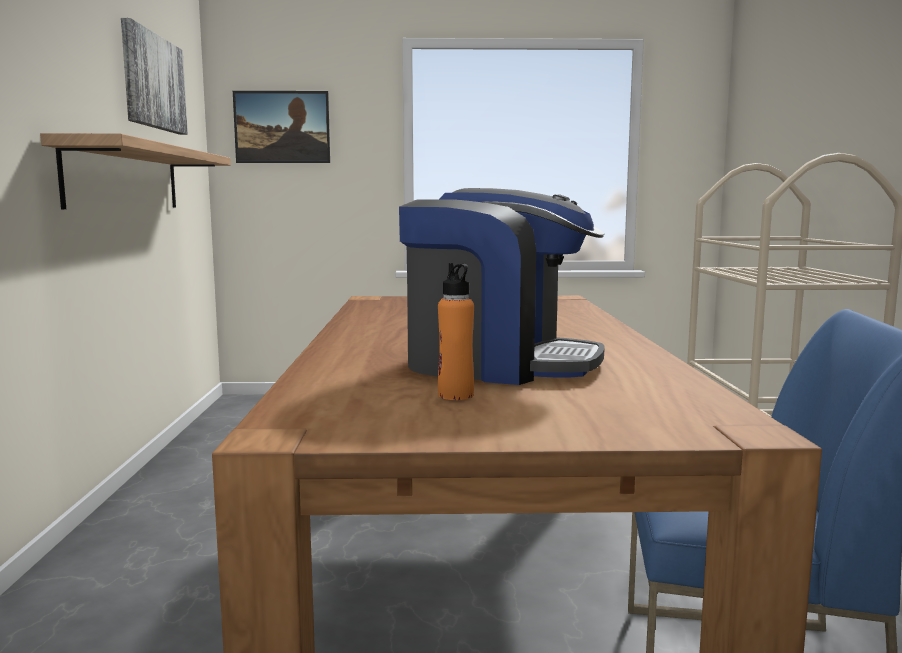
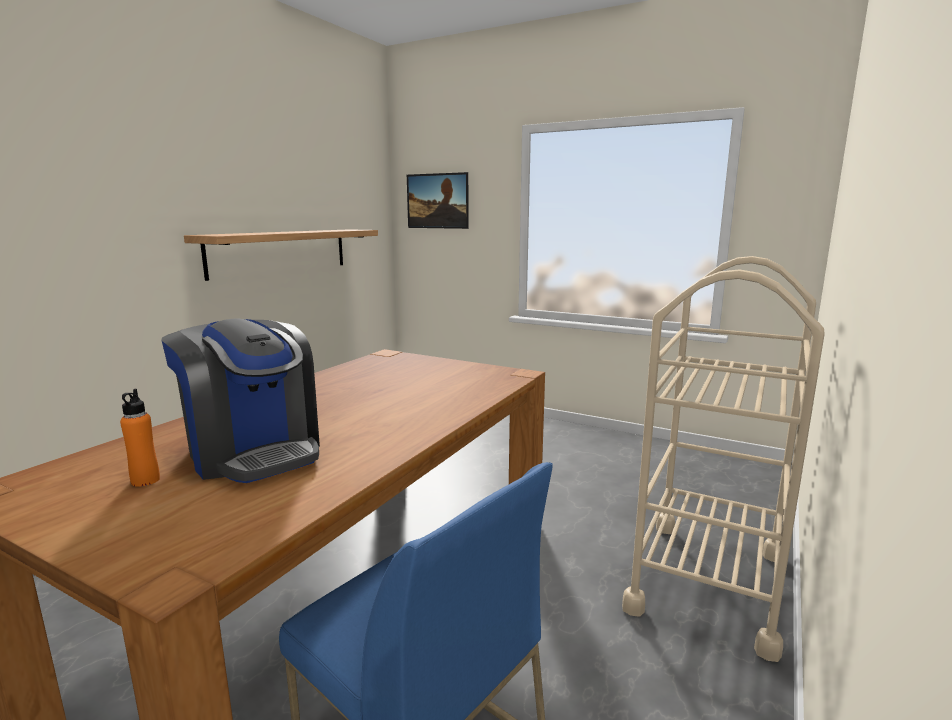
camera: 30 degrees right, 5 degrees up
picture [121,18,188,135] -> none

